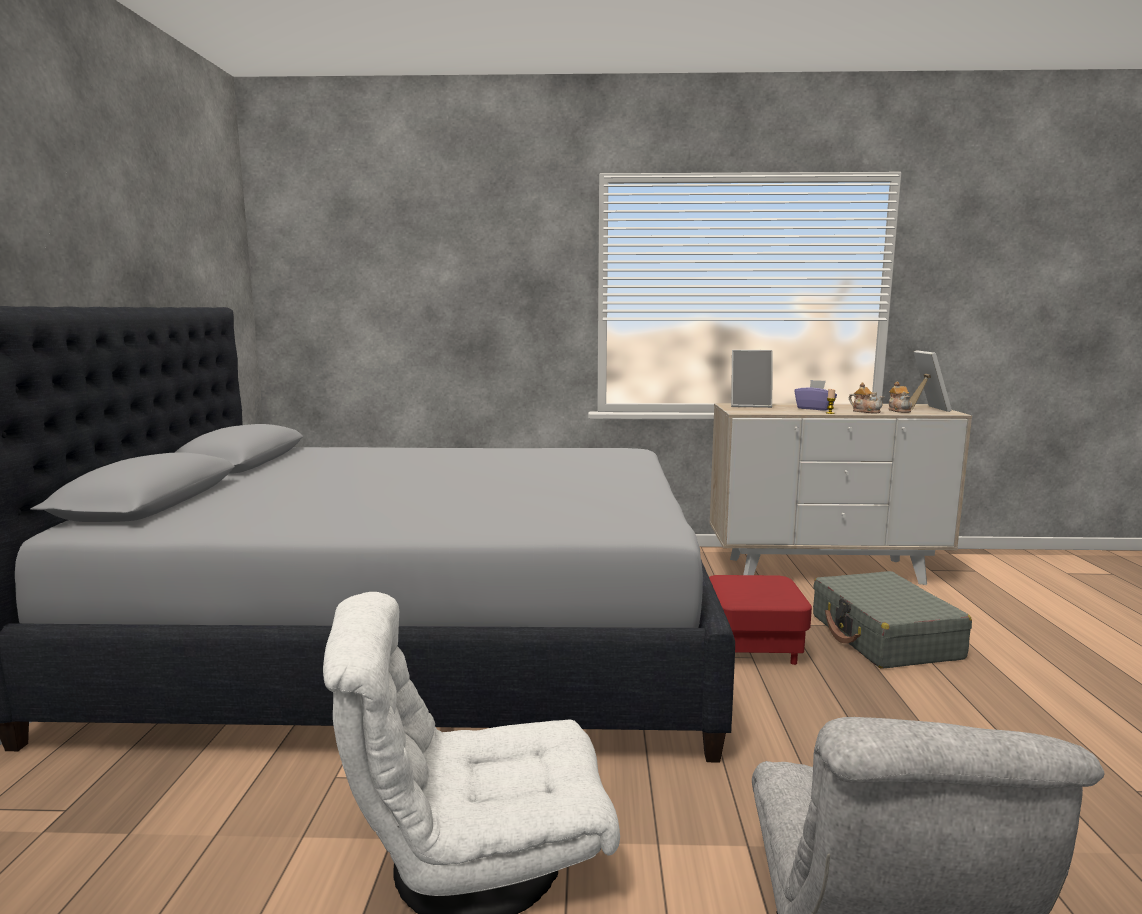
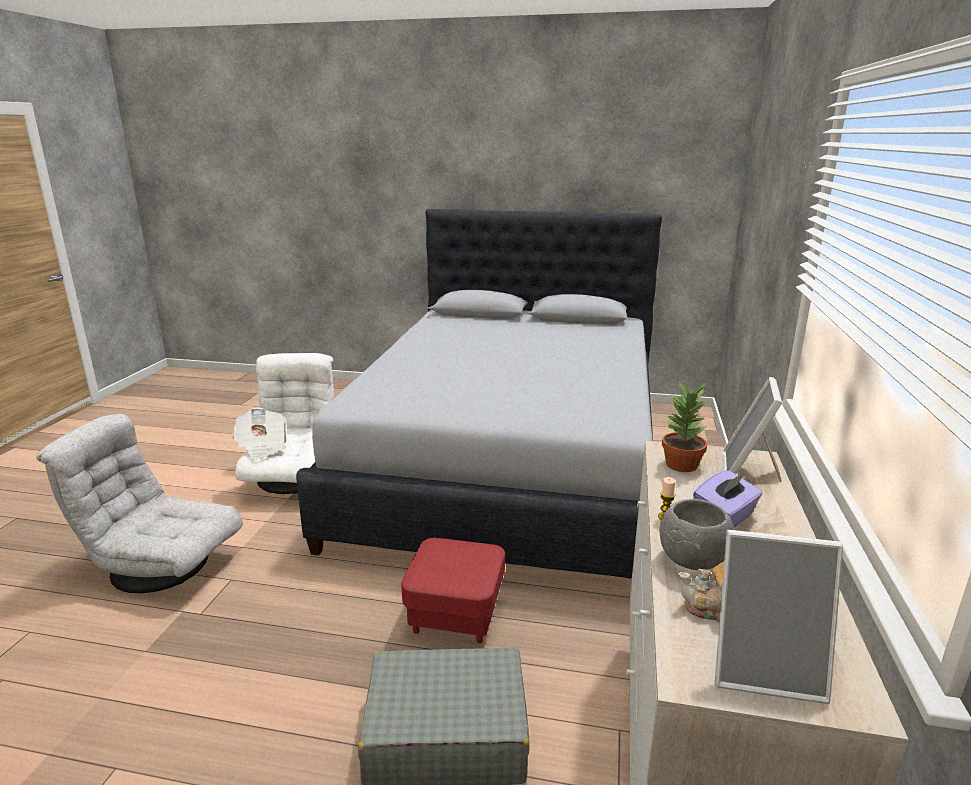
camera: 100 degrees right, 10 degrees up
teapot [849,382,884,414] -> grey bowl [659,499,734,570]
none -> newspaper [232,408,287,460]
none -> potted plant [662,381,708,472]

